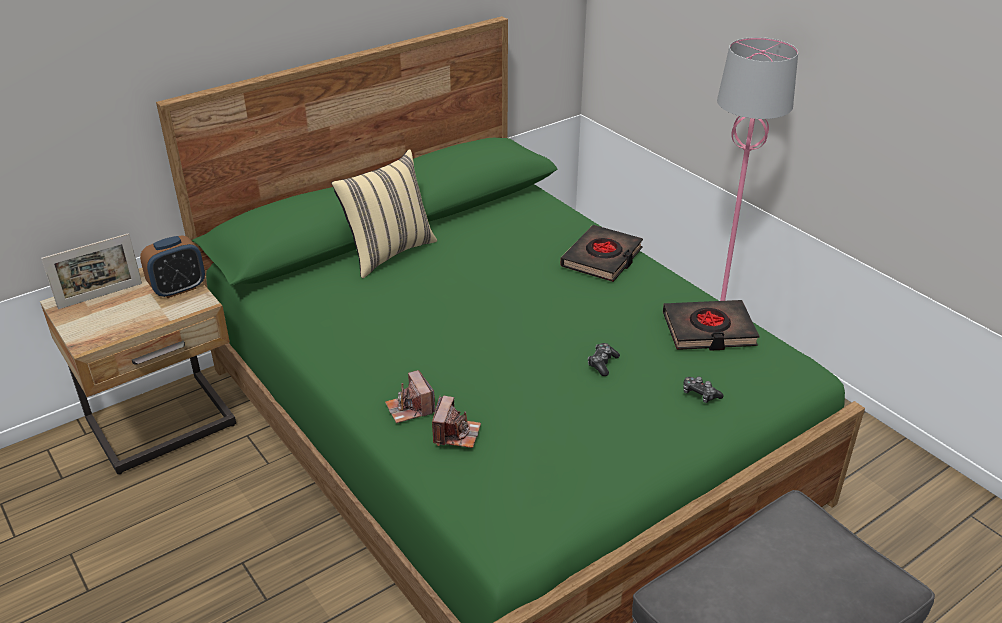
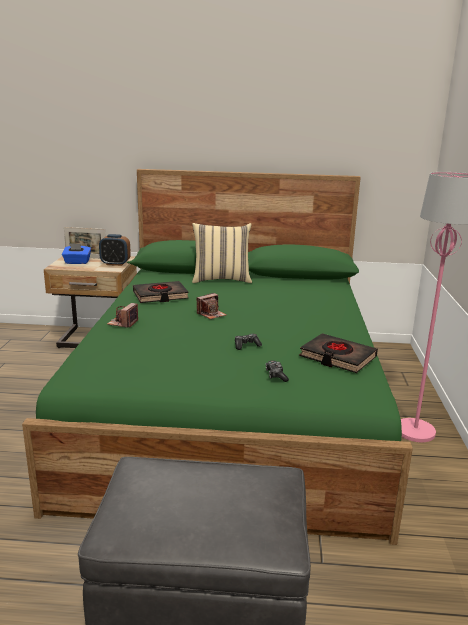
camera: 40 degrees right, 15 degrees down
camera [432,396,481,448] -> camera moved to [197,293,227,319]
black book [560,225,643,282] -> black book moved to [133,281,189,303]
none -> blue tissue box [62,243,91,264]

